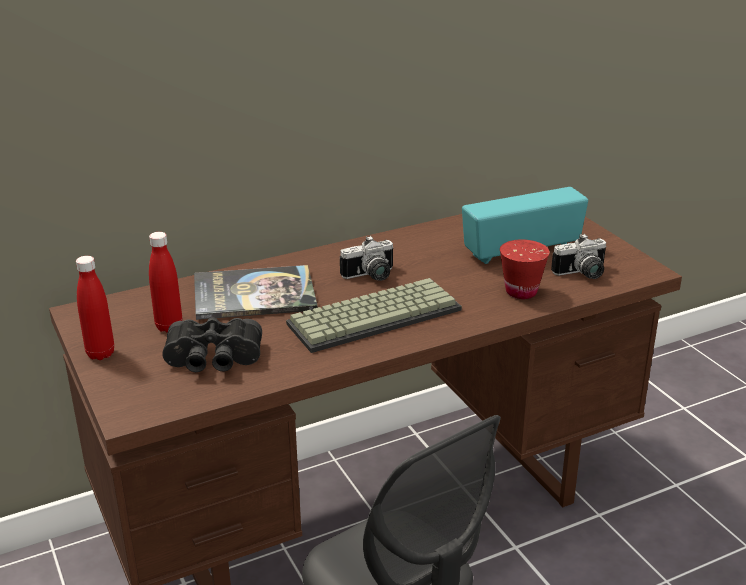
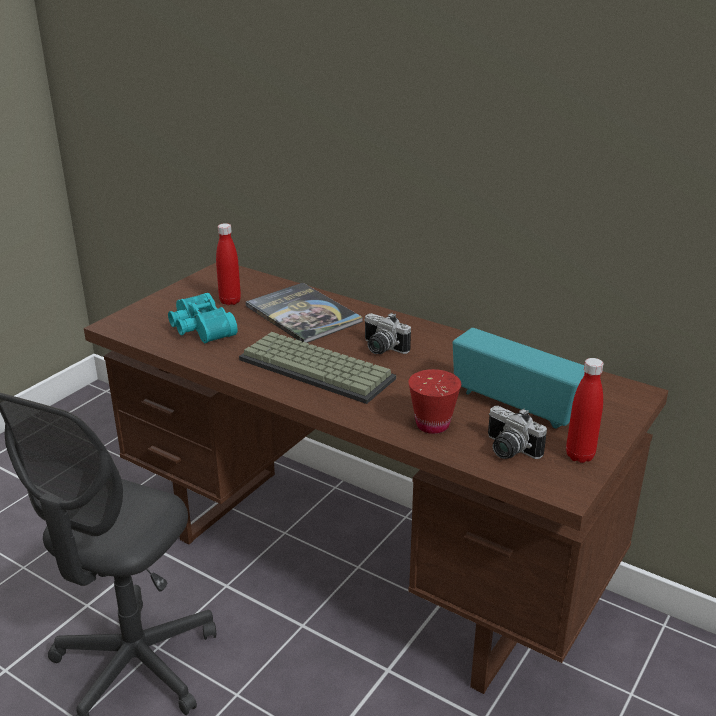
camera: 60 degrees right, 0 degrees up
red bottle [76,256,114,360] -> red bottle moved to [566,358,604,463]
black binoculars [162,317,262,372] -> turquoise binoculars [168,293,238,343]

